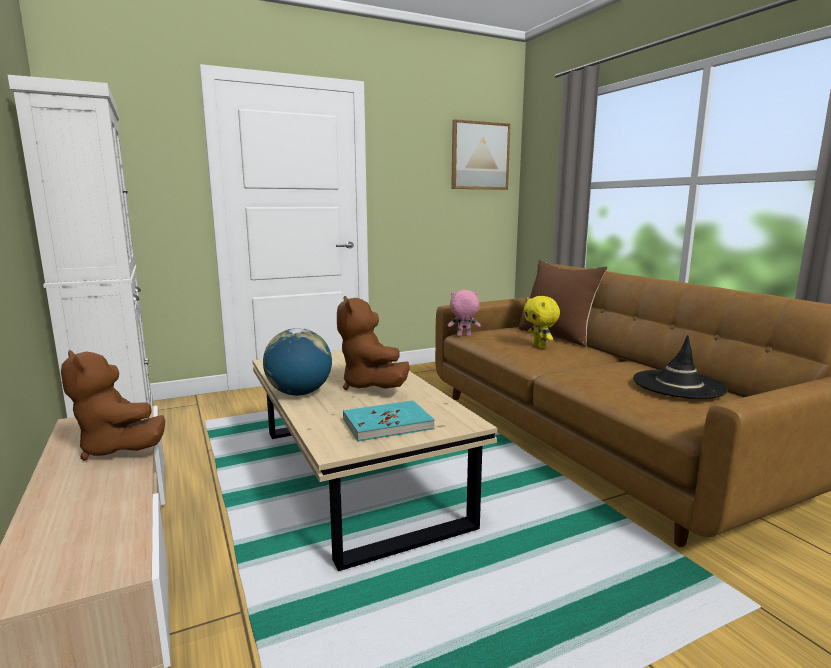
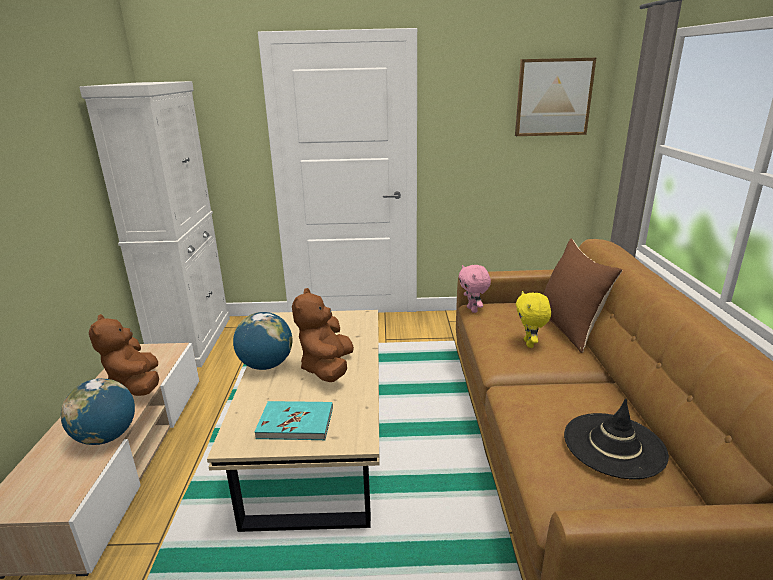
camera: 25 degrees right, 10 degrees up
pink plush toy [448,290,481,336] -> pink plush toy turned 135 degrees counterclockwise [459,265,491,313]
none -> globe [61,378,135,445]

